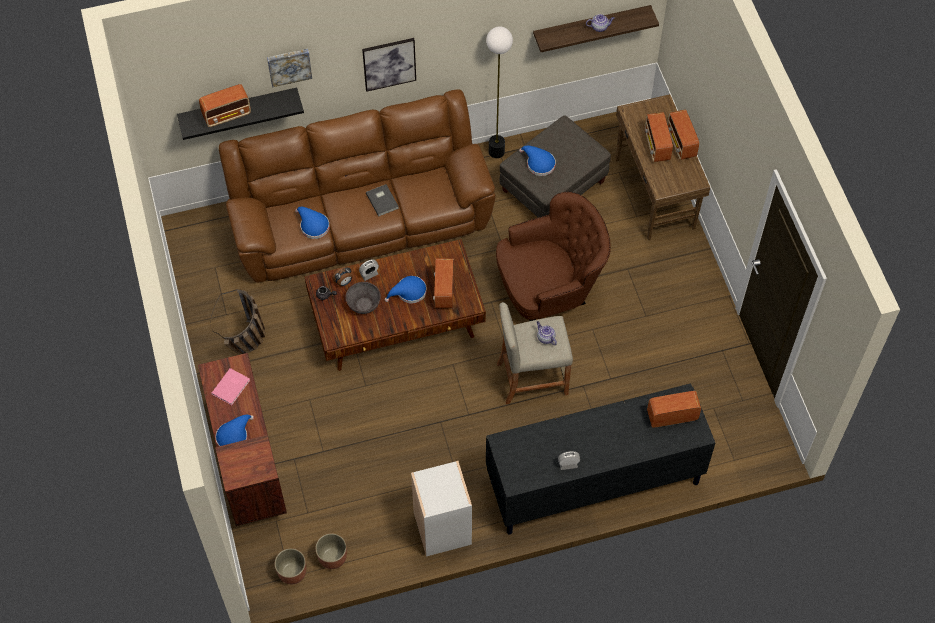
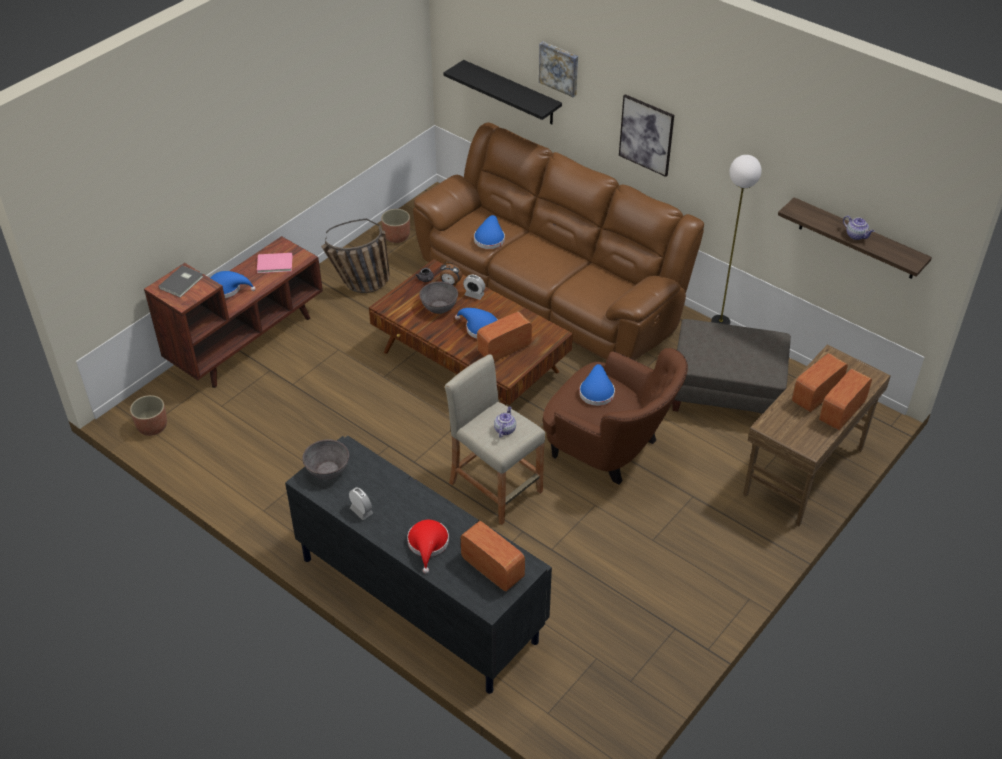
camera: 55 degrees right, 15 degrees down
radio [199,84,251,127] -> none
planter [315,533,347,569] -> planter moved to [381,209,410,243]
grey book [366,184,399,217] -> grey book moved to [158,266,204,297]
bookcase [411,461,472,557] -> none
blue hat [519,146,556,176] -> blue hat moved to [579,364,615,406]
none -> grey bowl [302,439,349,480]
none -> red hat [407,520,449,574]

